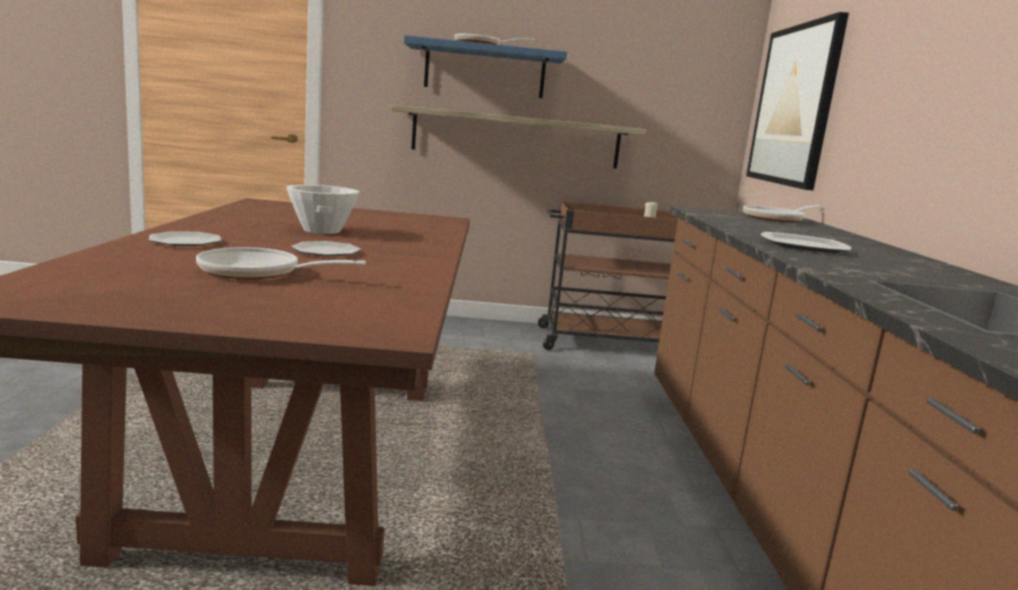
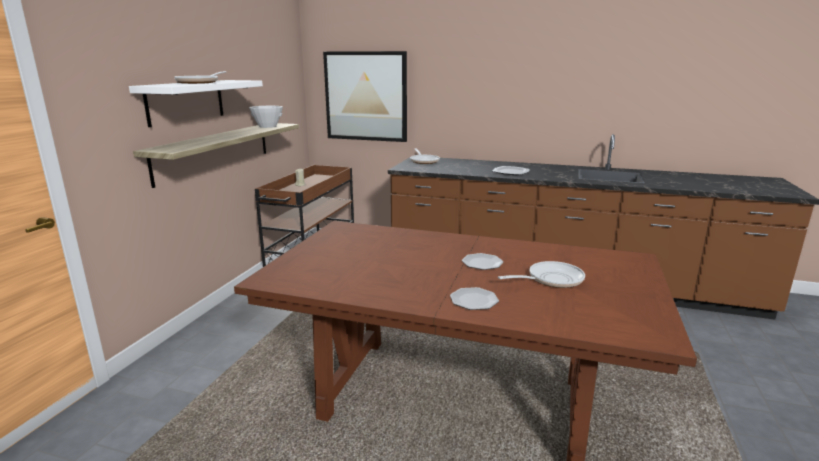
camera: 70 degrees left, 5 degrees up
frying pan [196,247,366,279] -> frying pan turned 135 degrees counterclockwise [498,261,585,288]
white bowl [286,185,359,234] -> white bowl moved to [249,106,283,128]
blue shelf [404,35,567,98] -> white shelf [129,80,263,127]

